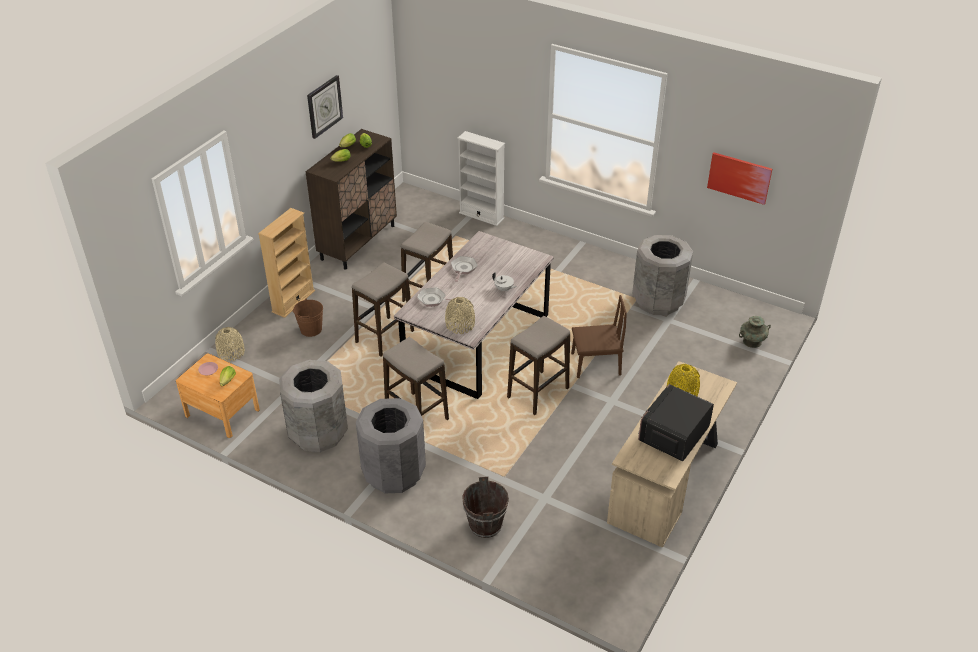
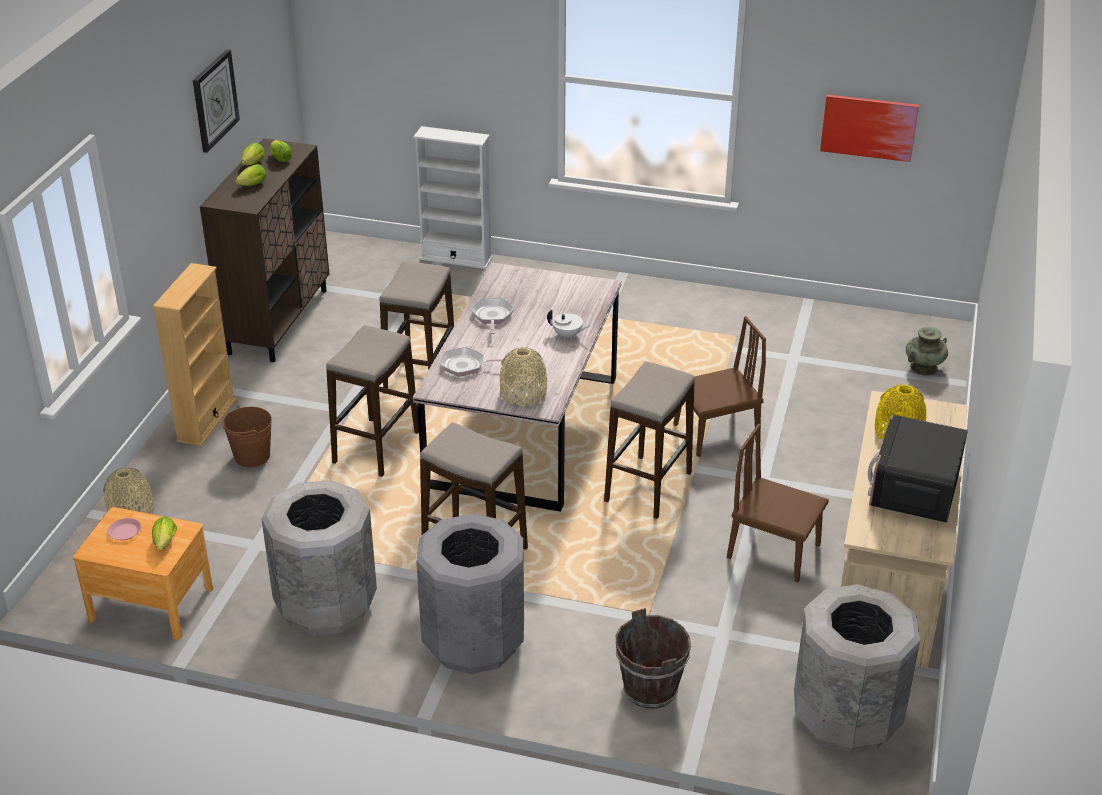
camera: 15 degrees left, 5 degrees down
grey trash can [632,235,693,315] -> grey trash can moved to [794,584,920,754]
none -> brown chair [727,424,829,582]

